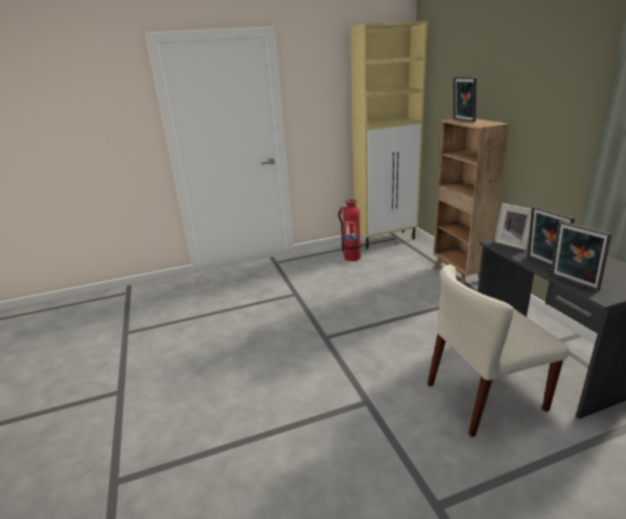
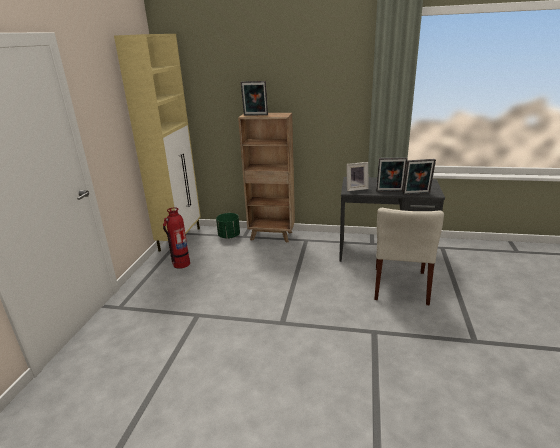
camera: 60 degrees left, 0 degrees up
none -> green planter [216,213,240,239]

